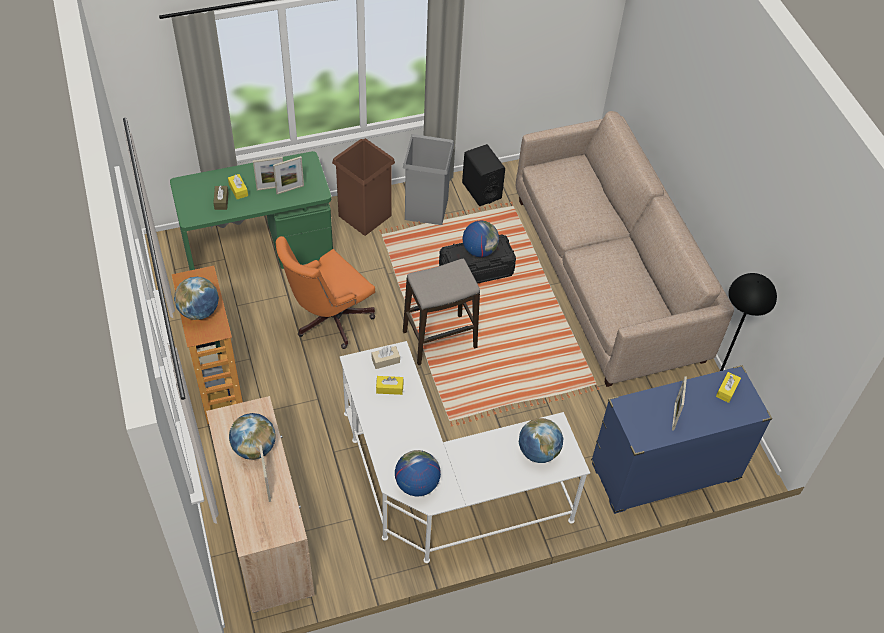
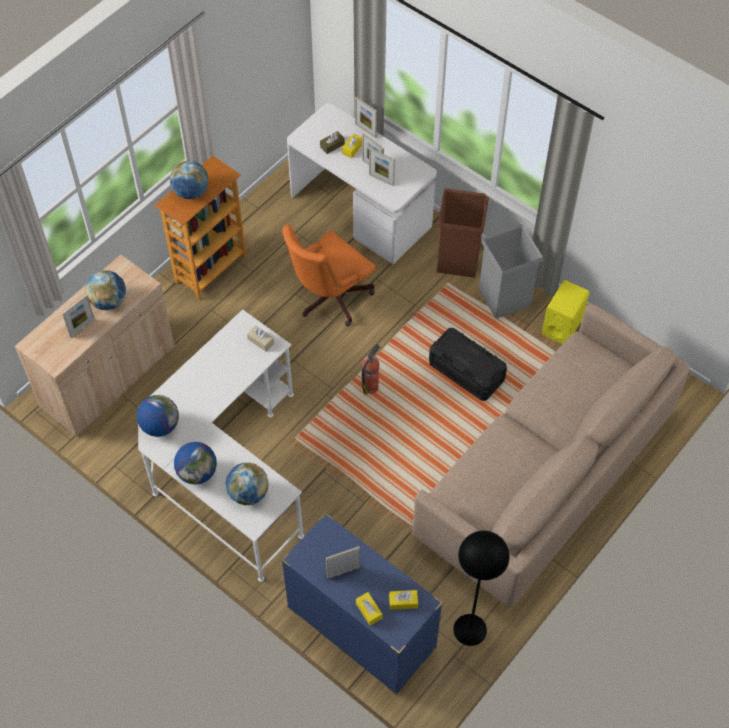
camera: 60 degrees right, 5 degrees up
green desk [170,151,333,270] -> white desk [287,103,437,264]
orange office chair [275,236,375,349] -> orange office chair turned 60 degrees counterclockwise [282,224,376,326]
yellow tissue box [376,376,404,395] -> yellow tissue box moved to [356,592,383,626]
stool [403,259,480,365] -> fire extinguisher [361,344,380,395]
black speaker [462,144,505,206] -> yellow speaker [542,280,590,344]
globe [463,221,499,257] -> globe moved to [174,442,217,485]
none -> picture frame [355,97,377,138]

